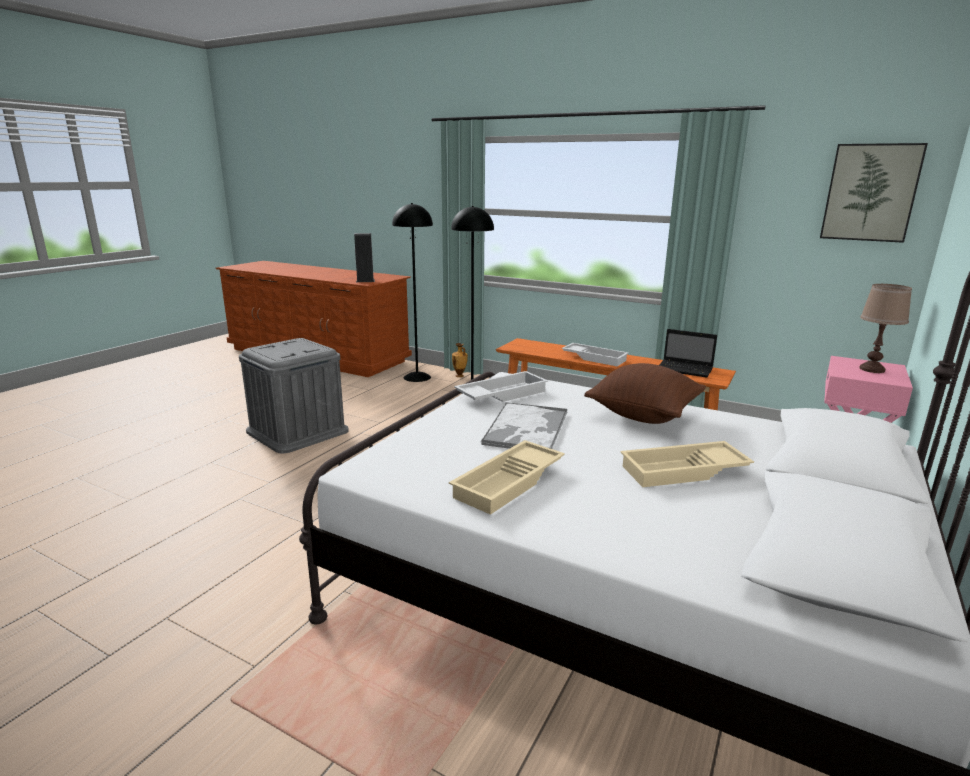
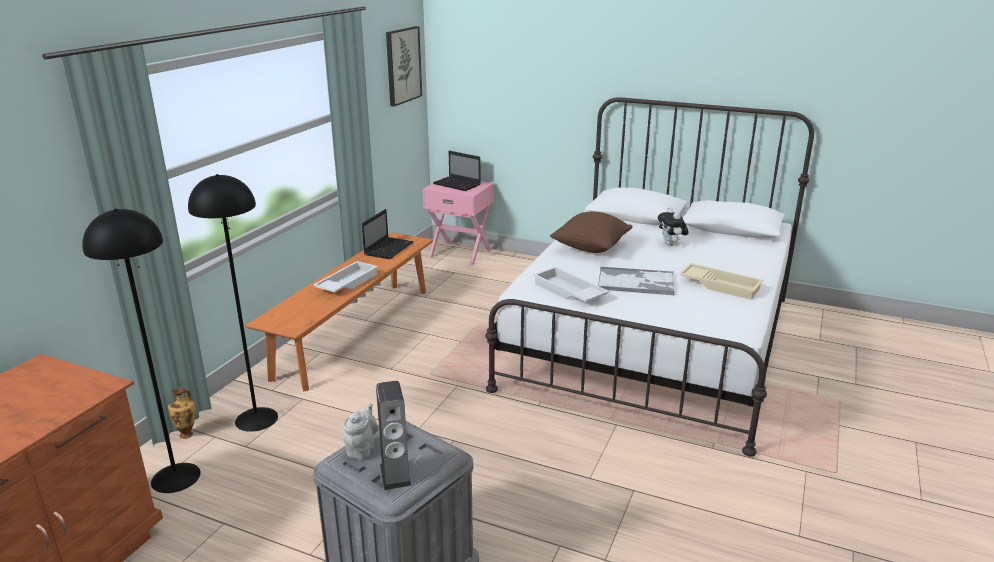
camera: 95 degrees left, 5 degrees up
speaker [354,233,375,282] -> speaker moved to [376,381,411,490]
beige tray [620,441,754,487] -> plush toy [658,207,689,246]
brown table lamp [859,284,912,373] -> laptop [433,151,481,191]
none -> grey teapot [343,403,378,460]

